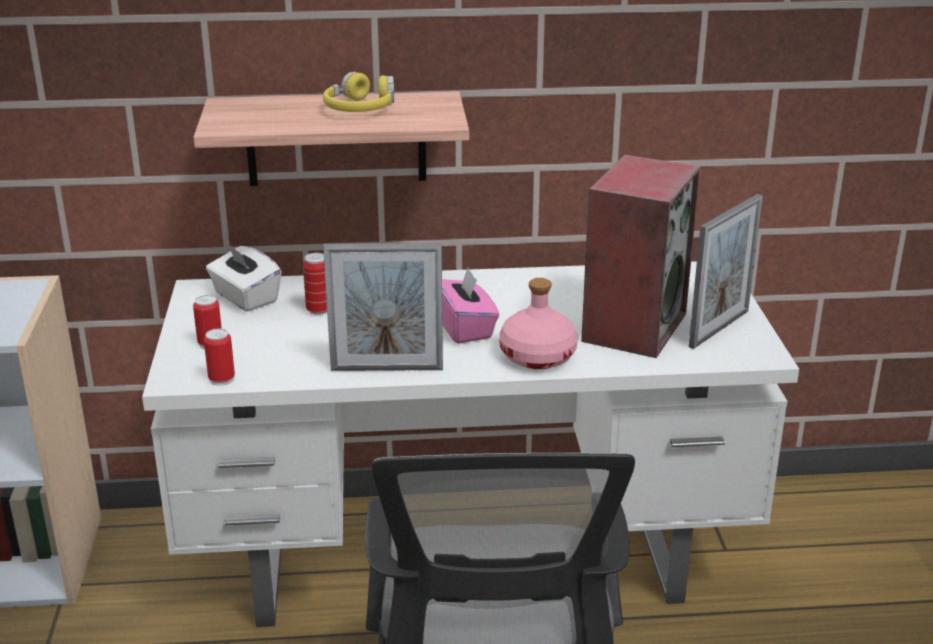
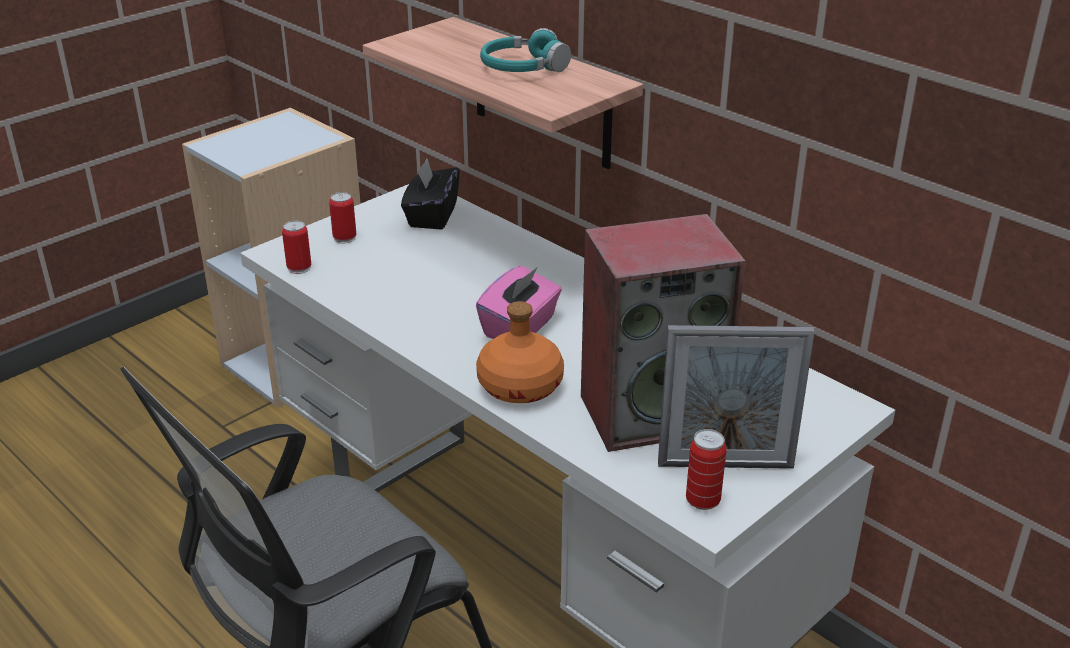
camera: 50 degrees right, 5 degrees up
white tissue box [206,244,282,312] -> black tissue box [401,159,460,230]
can [303,253,327,314] -> can moved to [686,429,727,510]
yellow headphones [323,72,394,112] -> turquoise headphones [480,28,571,72]
picture frame [323,243,443,371] -> none
pink bottle [499,278,578,369] -> orange bottle [476,301,564,403]

